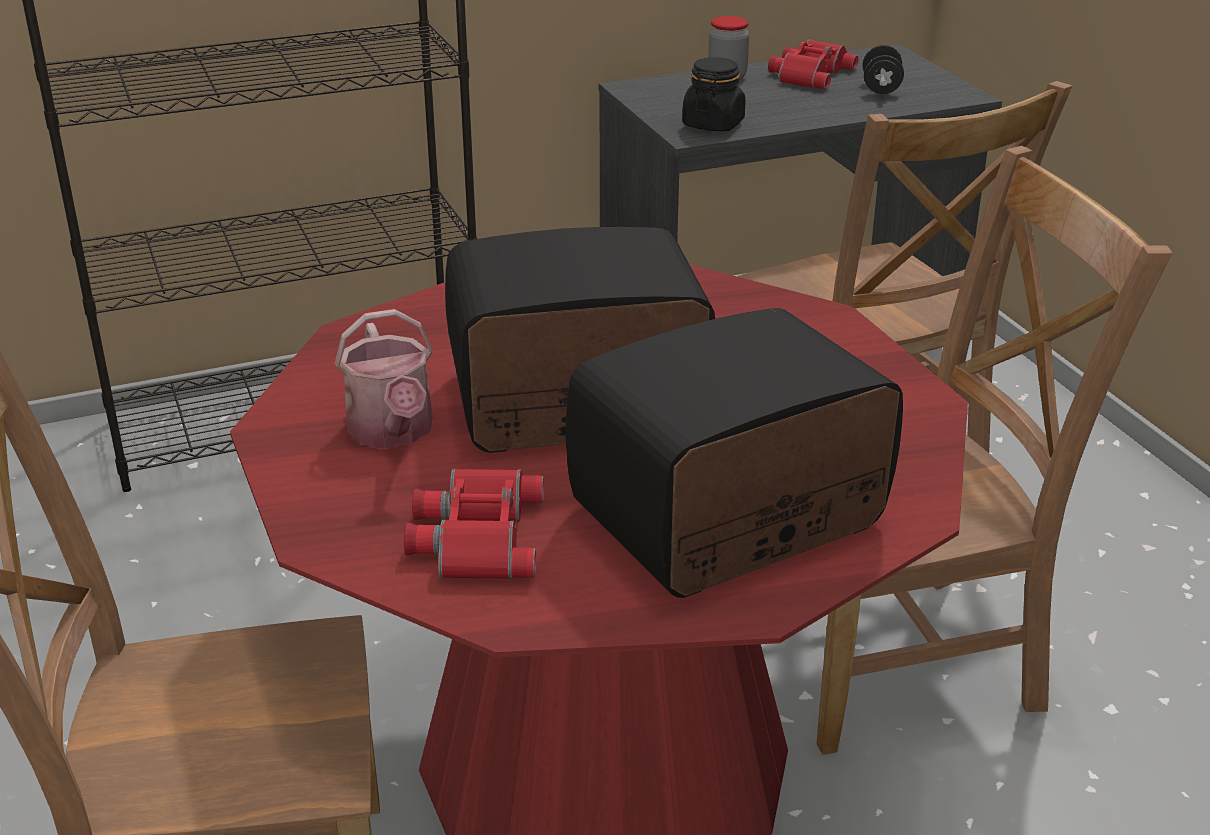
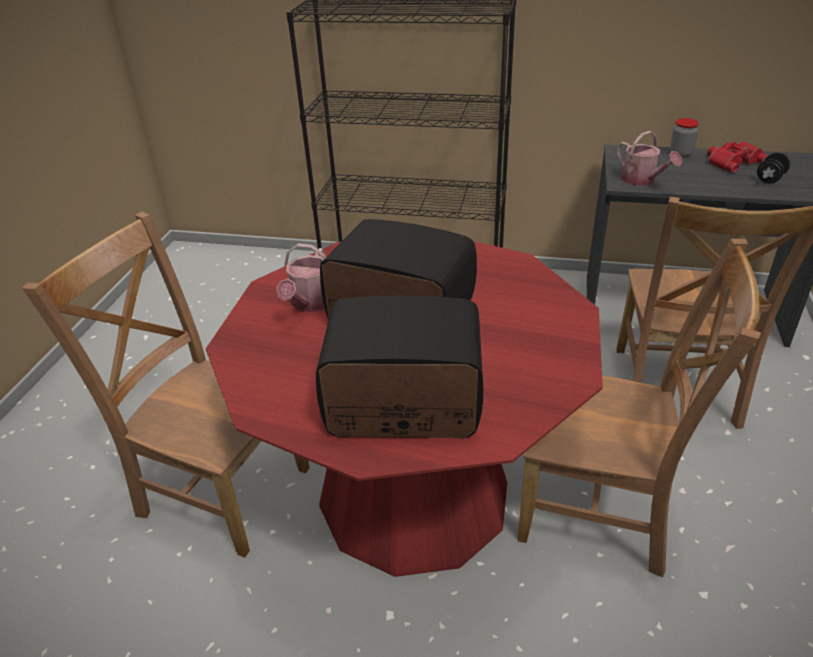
camera: 35 degrees right, 5 degrees up
red binoculars [404,469,544,579] -> none
black jar [682,57,745,132] -> watering can [617,131,682,186]

